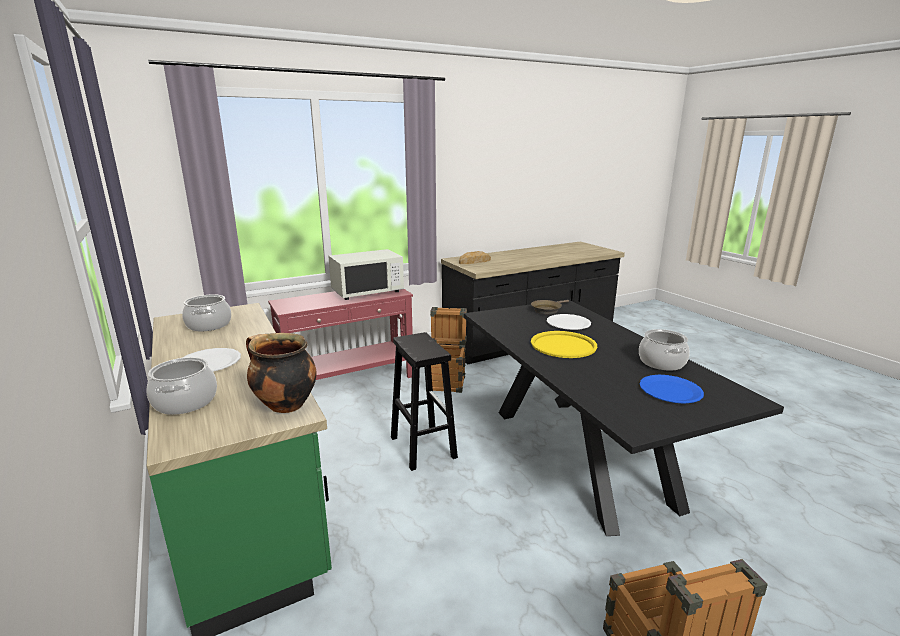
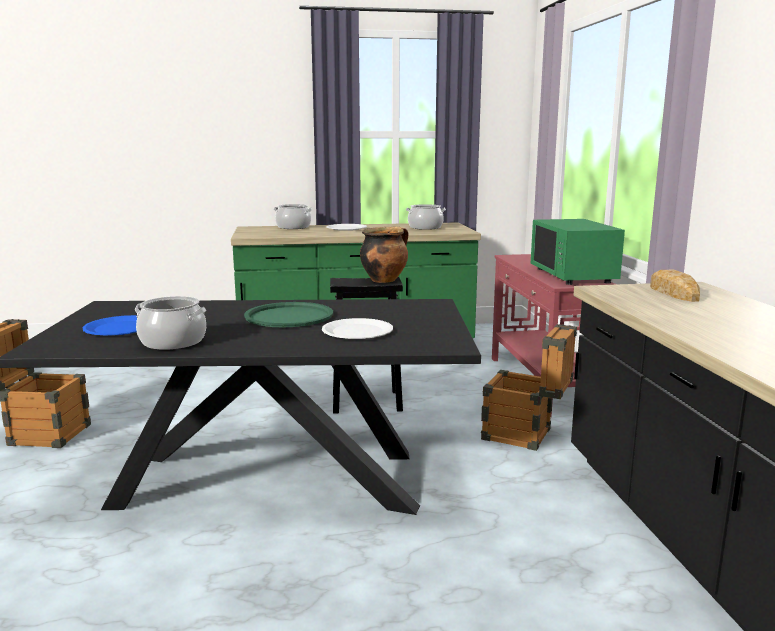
camera: 110 degrees right, 5 degrees down
cooking pot [246,333,317,413] -> cooking pot moved to [360,226,408,283]
white microwave [328,249,404,300] -> green microwave [531,219,625,285]
brown frying pan [531,300,569,314] -> none
yellow tray [531,331,597,358] -> green tray [244,302,333,327]

